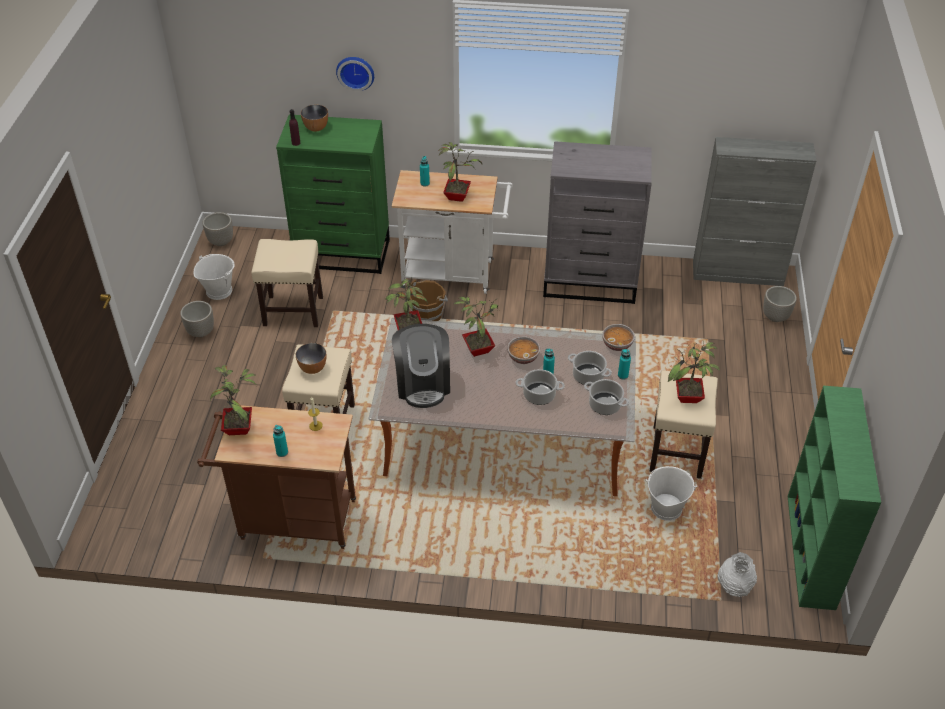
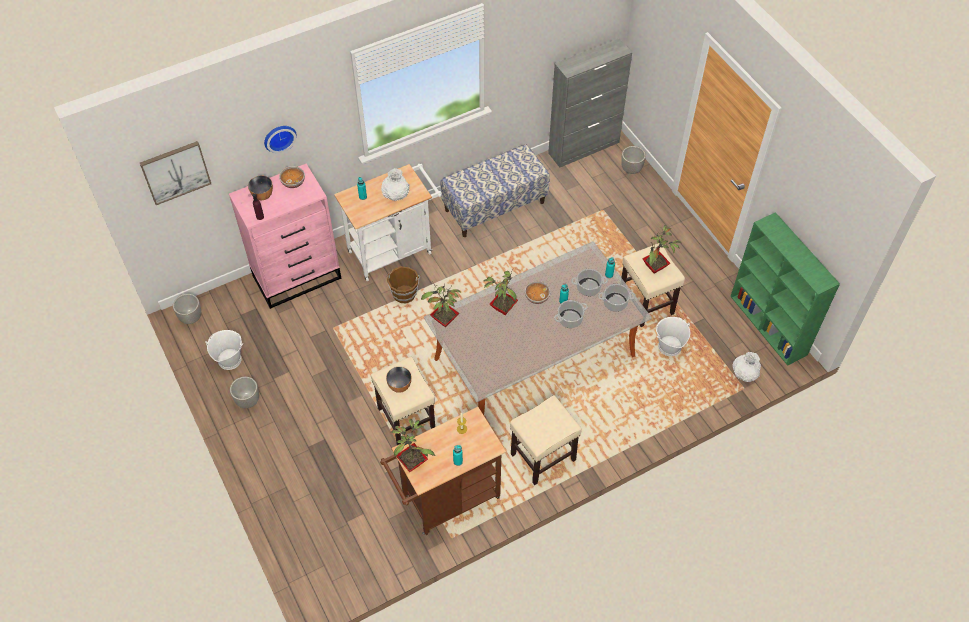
camera: 35 degrees left, 10 degrees up
beige stool [251,239,323,327] -> beige stool moved to [510,396,582,485]
green dresser [276,114,390,274] -> pink dresser [229,164,341,309]
coffee machine [392,324,450,408] -> none
potted plant [438,142,482,202] -> white vase [381,168,409,201]
grey dresser [543,141,652,304] -> bench [440,144,550,237]
bowl [602,324,635,351] -> bowl moved to [279,166,305,188]
none -> picture [140,141,211,205]

